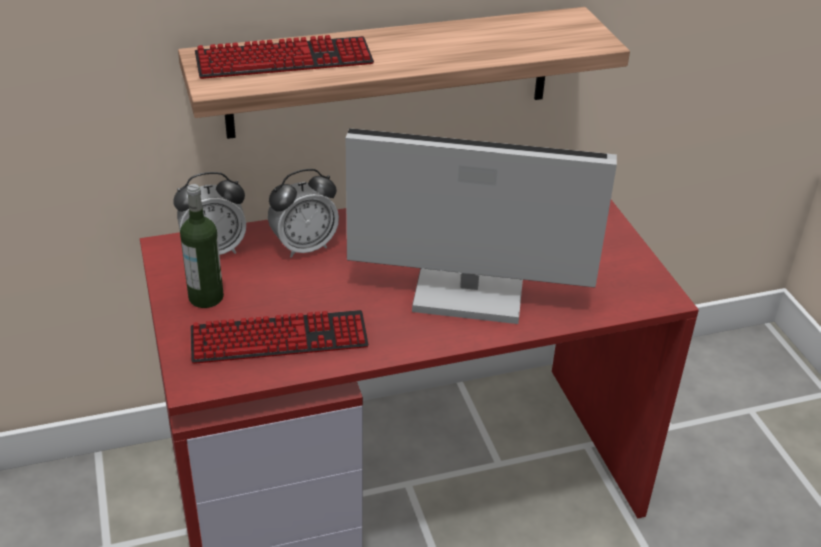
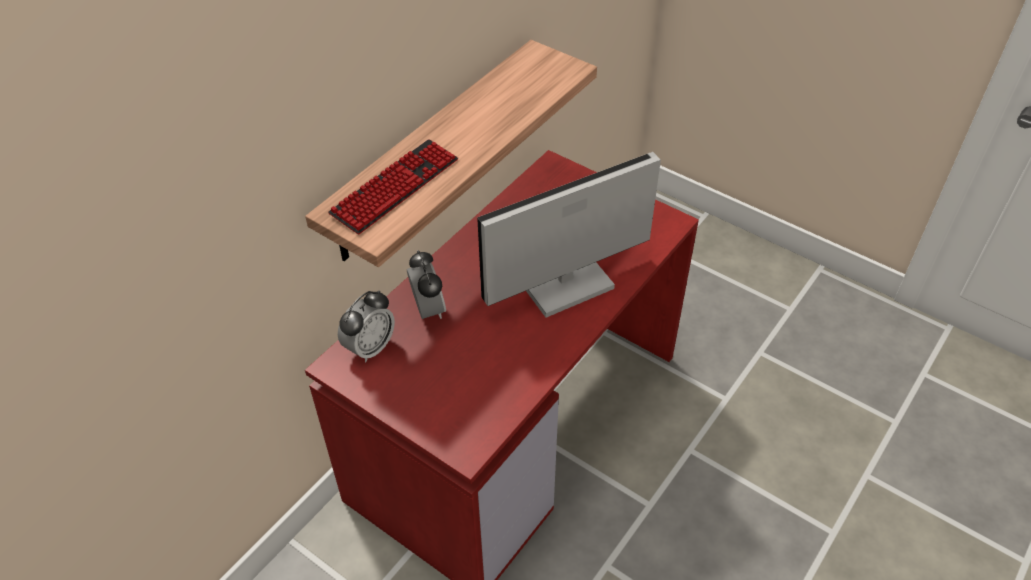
camera: 35 degrees left, 10 degrees up
bottle [180,184,224,308] -> none
keyboard [191,310,369,364] -> none
alarm clock [268,169,339,258] -> alarm clock turned 45 degrees counterclockwise [407,250,446,319]

